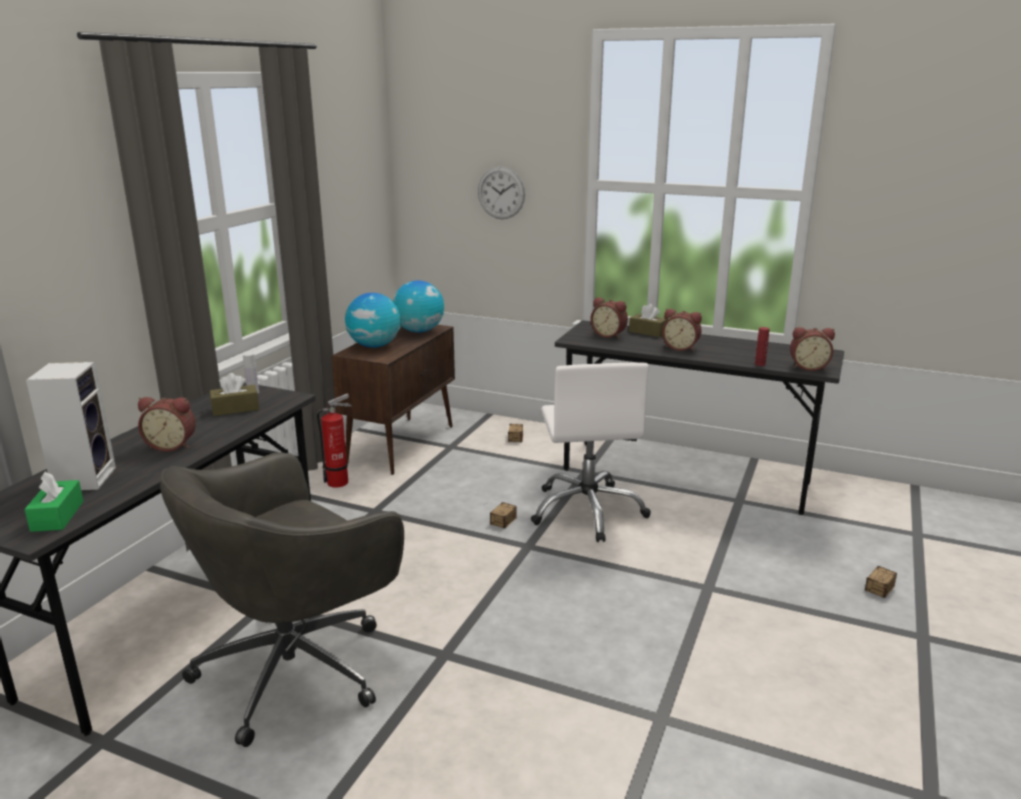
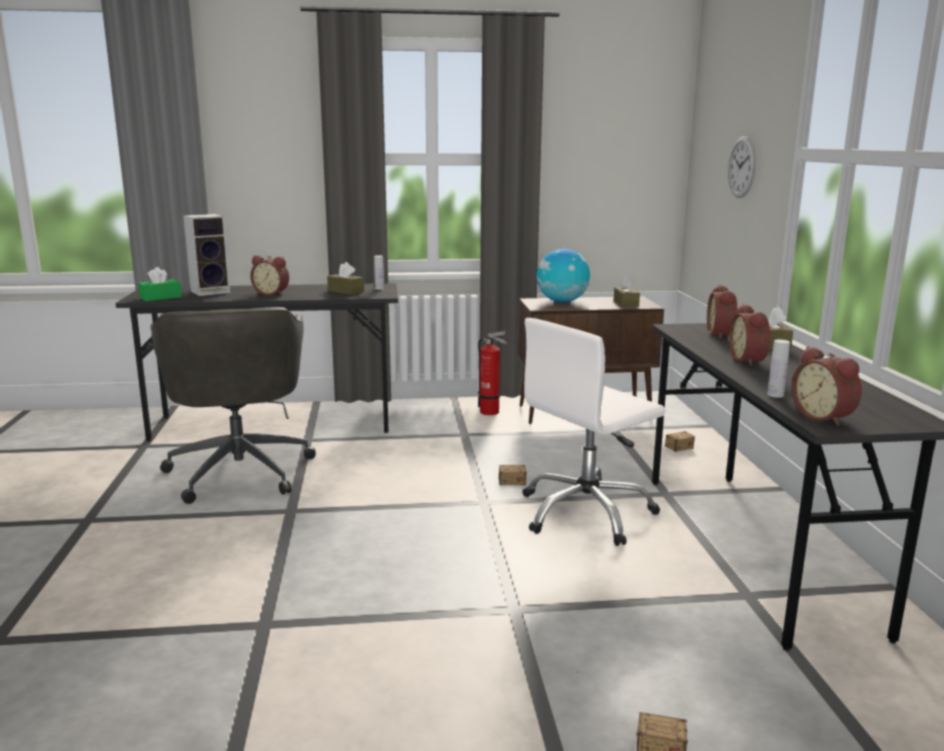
camera: 60 degrees right, 5 degrees down
alarm clock [138,397,196,452] -> alarm clock turned 45 degrees counterclockwise [250,255,289,295]
grey office chair [160,452,404,747] -> grey office chair turned 120 degrees counterclockwise [150,307,316,504]
globe [393,280,444,333] -> brown tissue box [614,276,640,307]
red bottle [755,327,769,366] -> white bottle [767,340,790,398]

